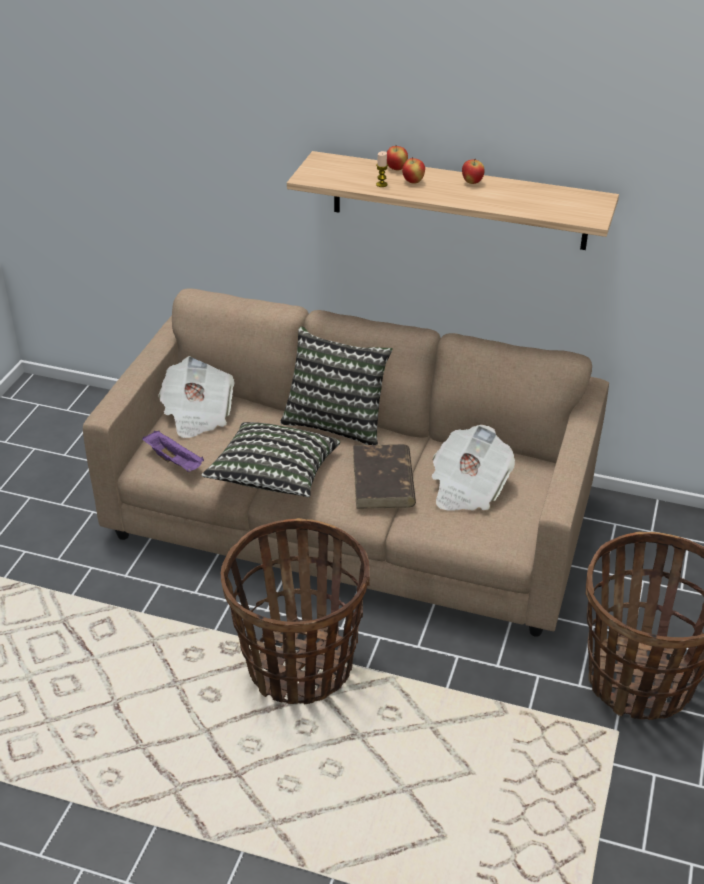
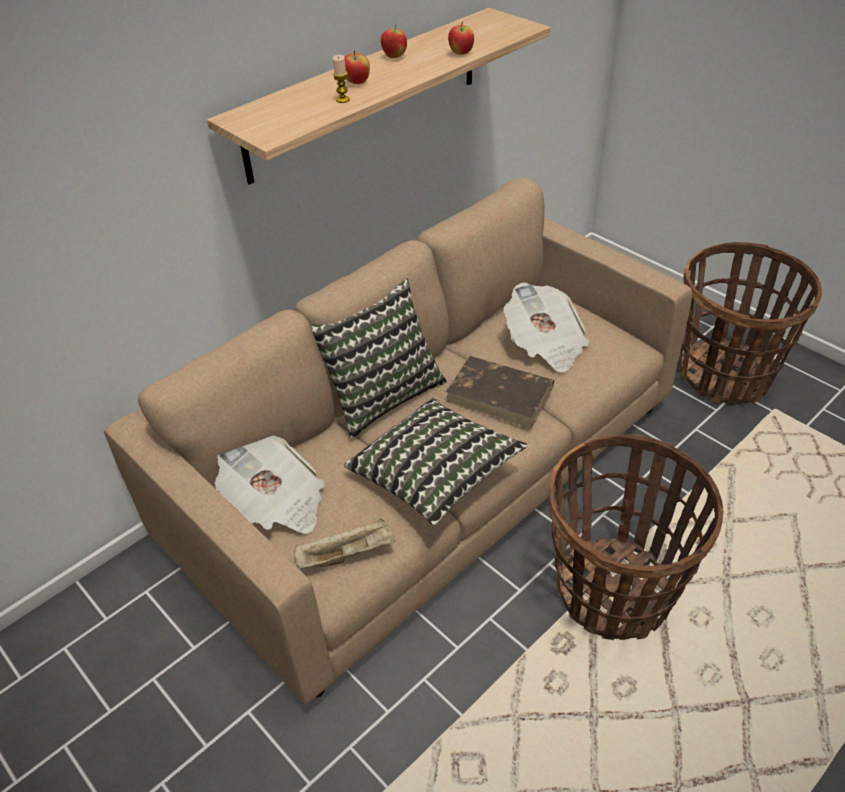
camera: 60 degrees left, 5 degrees up
purple tray [142,430,204,472] -> beige tray [294,518,396,569]
apple [387,146,408,171] -> apple moved to [448,22,474,55]

